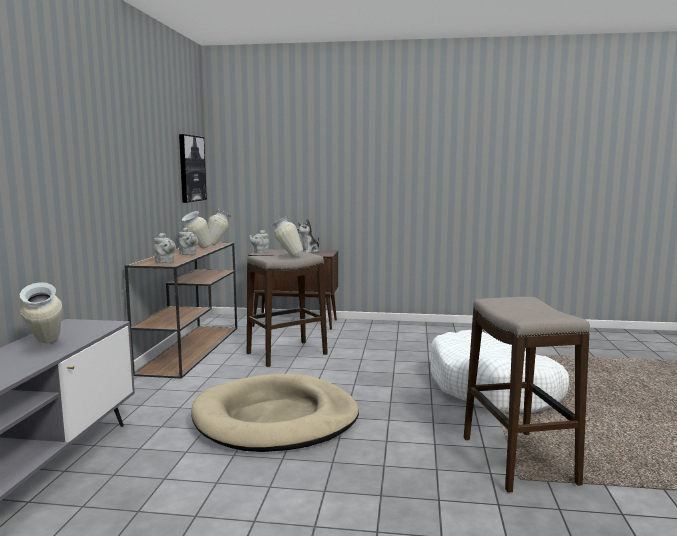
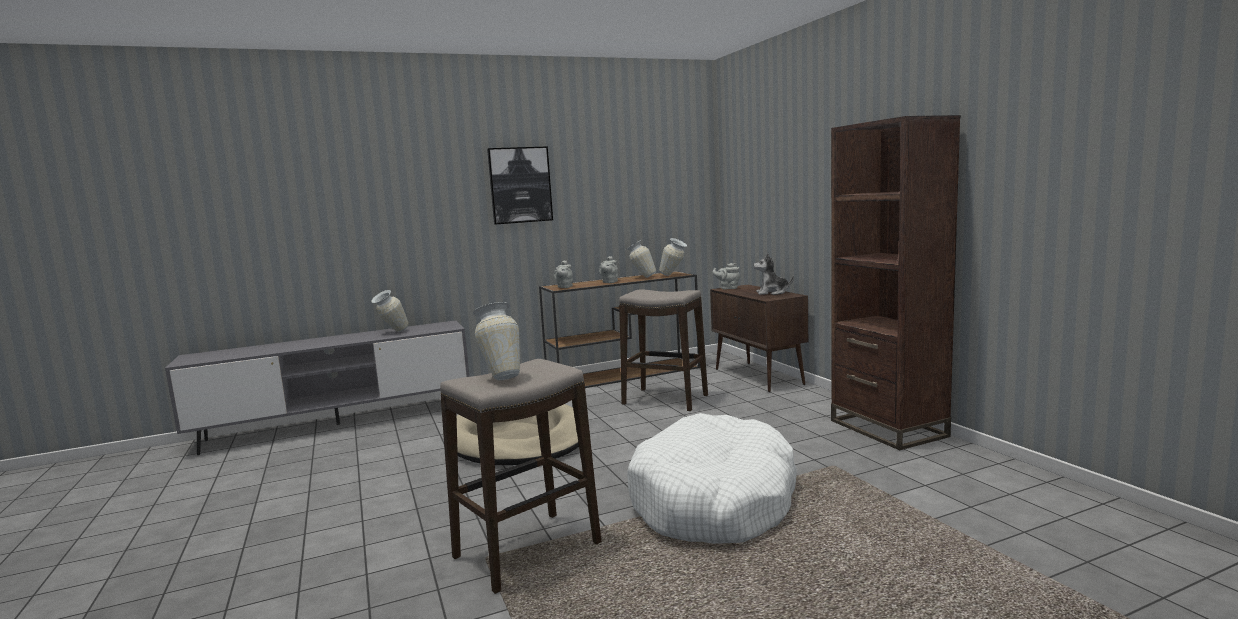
camera: 60 degrees right, 0 degrees up
picture [179,134,207,203] -> picture moved to [487,146,553,225]
vase [271,216,303,257] -> vase moved to [473,302,520,381]
none -> brown bookcase [831,115,961,450]

